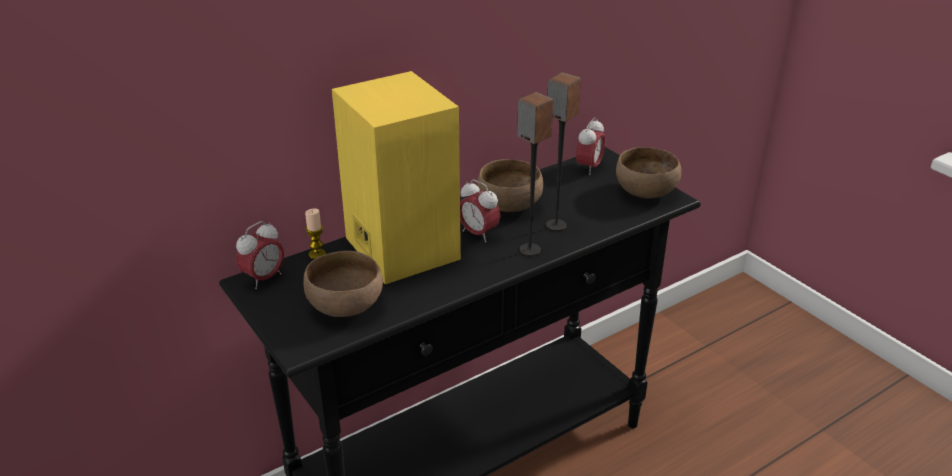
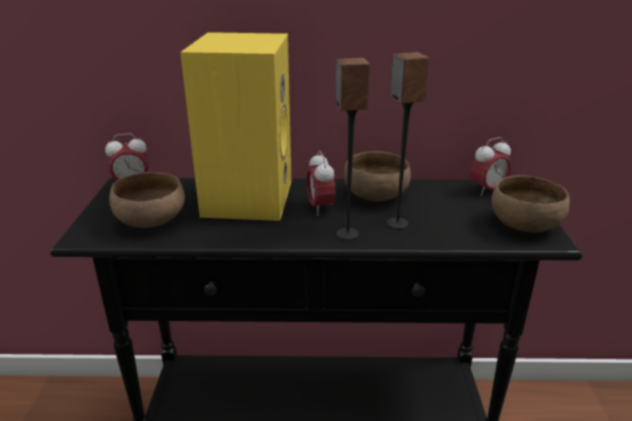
camera: 35 degrees right, 5 degrees down
candle [305,208,326,259] -> none

